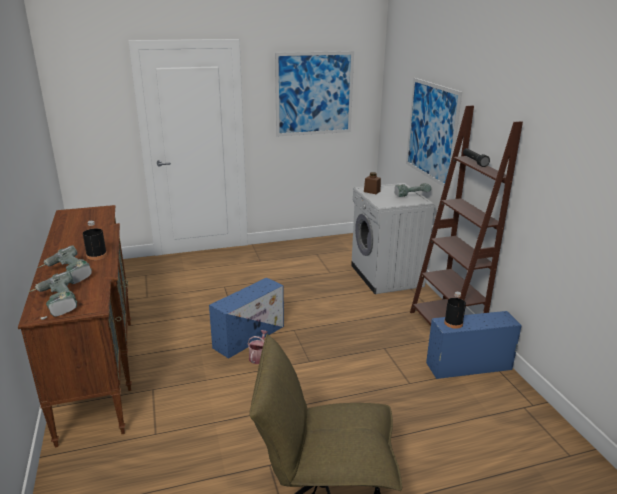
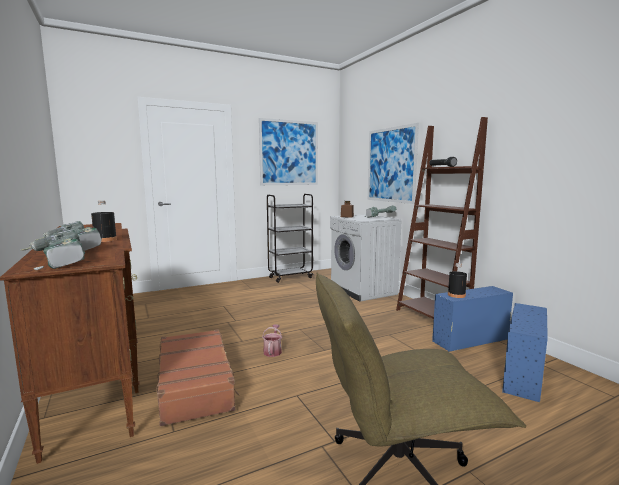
camera: 10 degrees left, 15 degrees down
blue storage box [209,277,284,359] -> blue storage box moved to [502,303,548,402]
none -> brown suitcase [157,329,239,427]
none -> grey cart [267,194,314,283]

